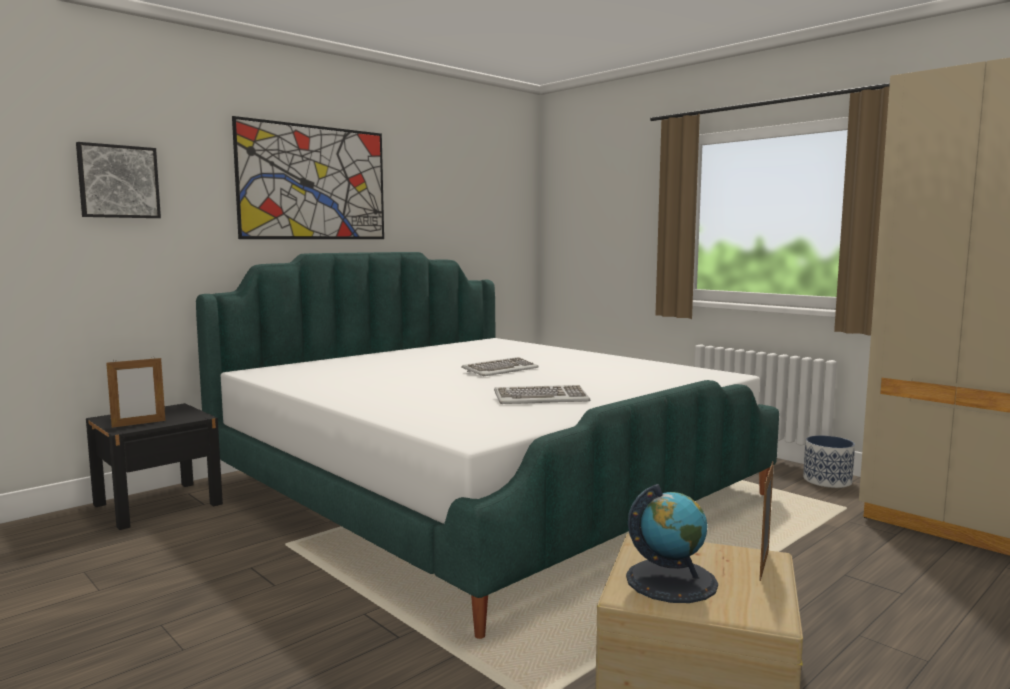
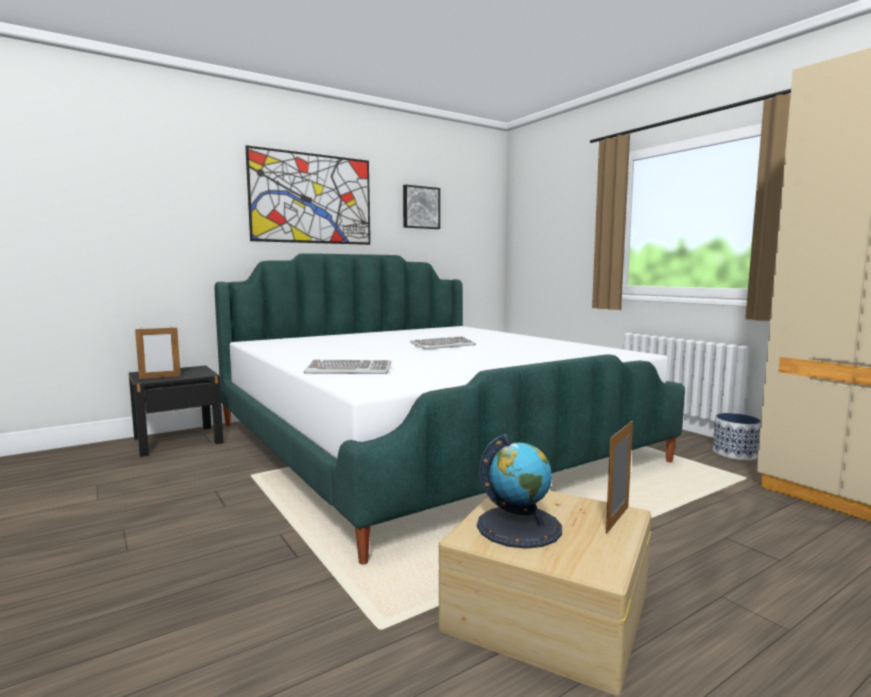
camera: 10 degrees right, 0 degrees up
picture [76,142,161,218] -> picture moved to [403,185,440,229]
keyboard [494,385,590,404] -> keyboard moved to [304,360,391,374]

